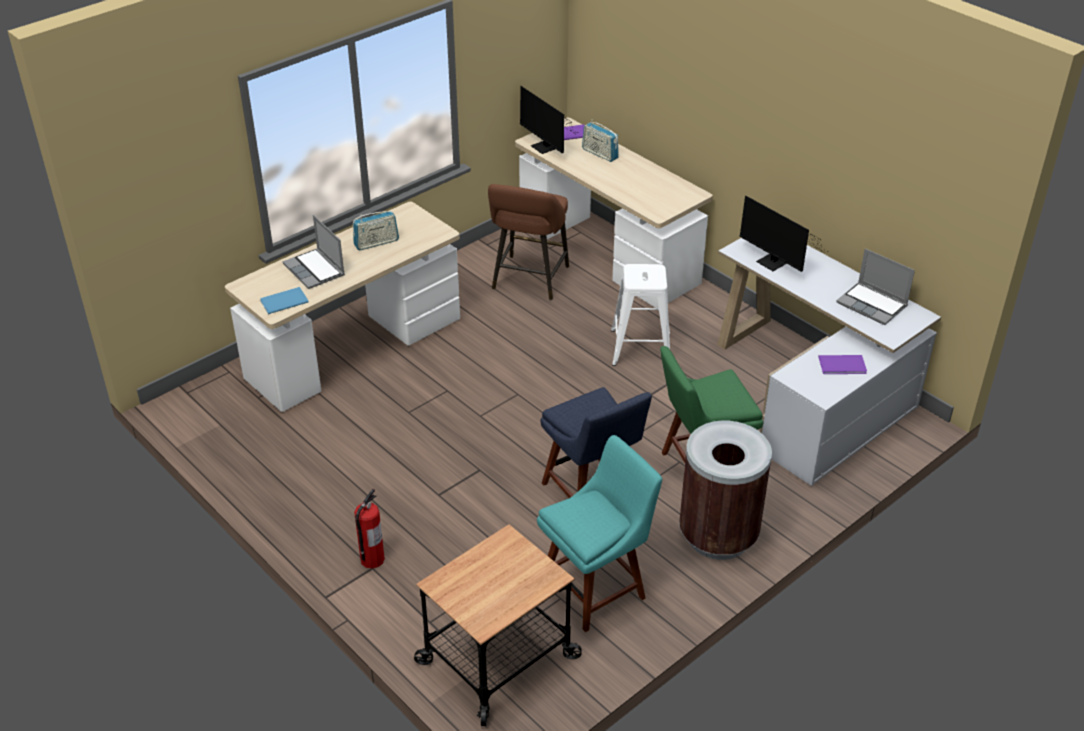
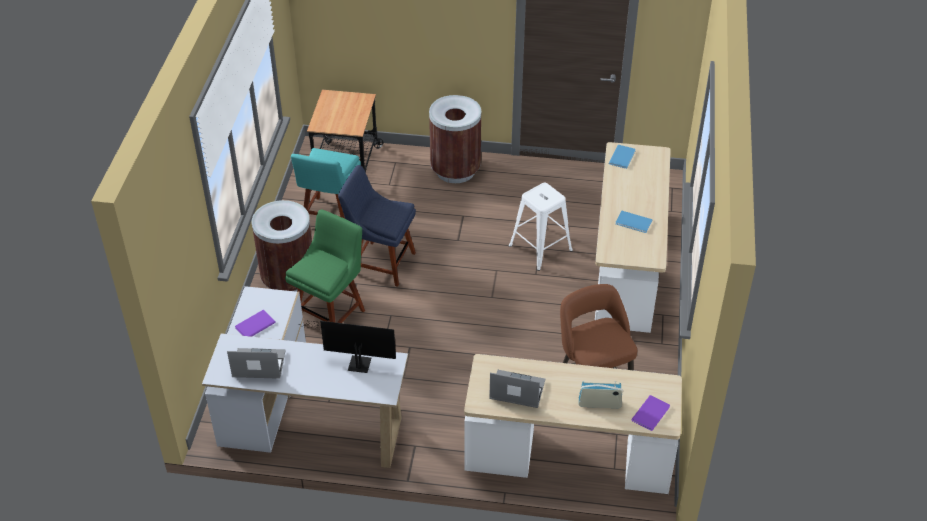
camera: 140 degrees right, 5 degrees up
laptop [282,215,345,289] -> laptop moved to [489,370,545,408]
radio [353,211,399,250] -> blue book [615,211,653,233]
fire extinguisher [354,489,385,569] -> brown trash can [429,95,481,183]
monitor [520,86,576,154] -> none
white stool [611,264,670,366] -> white stool moved to [509,183,573,271]

